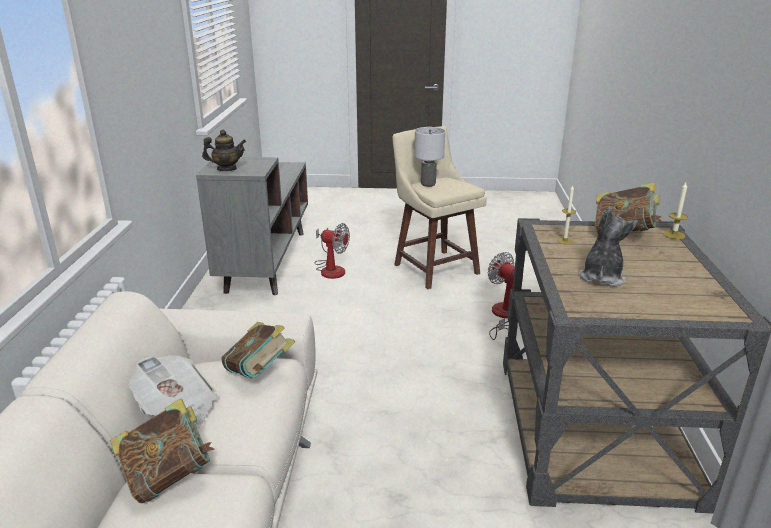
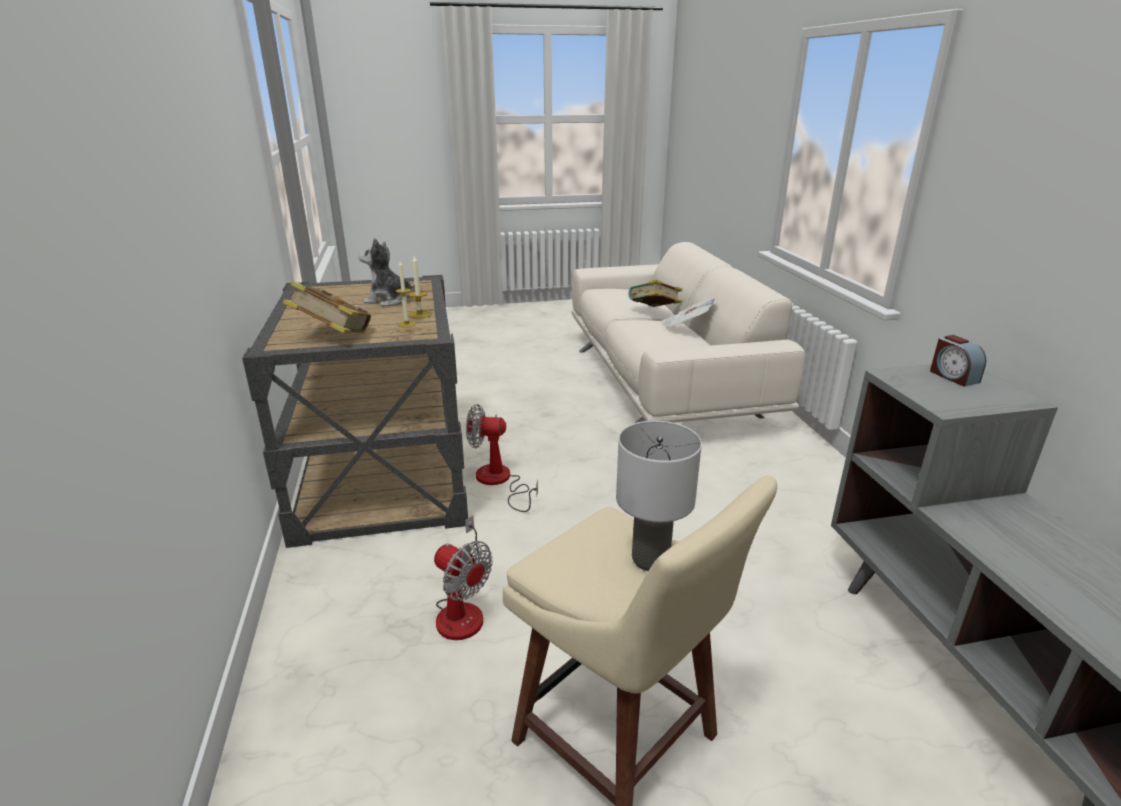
camera: 165 degrees right, 0 degrees up
teapot [202,130,246,171] -> alarm clock [930,335,986,387]
book [221,322,295,378] -> none
fan [315,223,350,279] -> fan moved to [466,404,538,512]
plush toy [579,207,638,287] -> plush toy turned 90 degrees clockwise [358,238,415,306]
candle [663,182,688,239] -> candle moved to [408,256,431,319]

